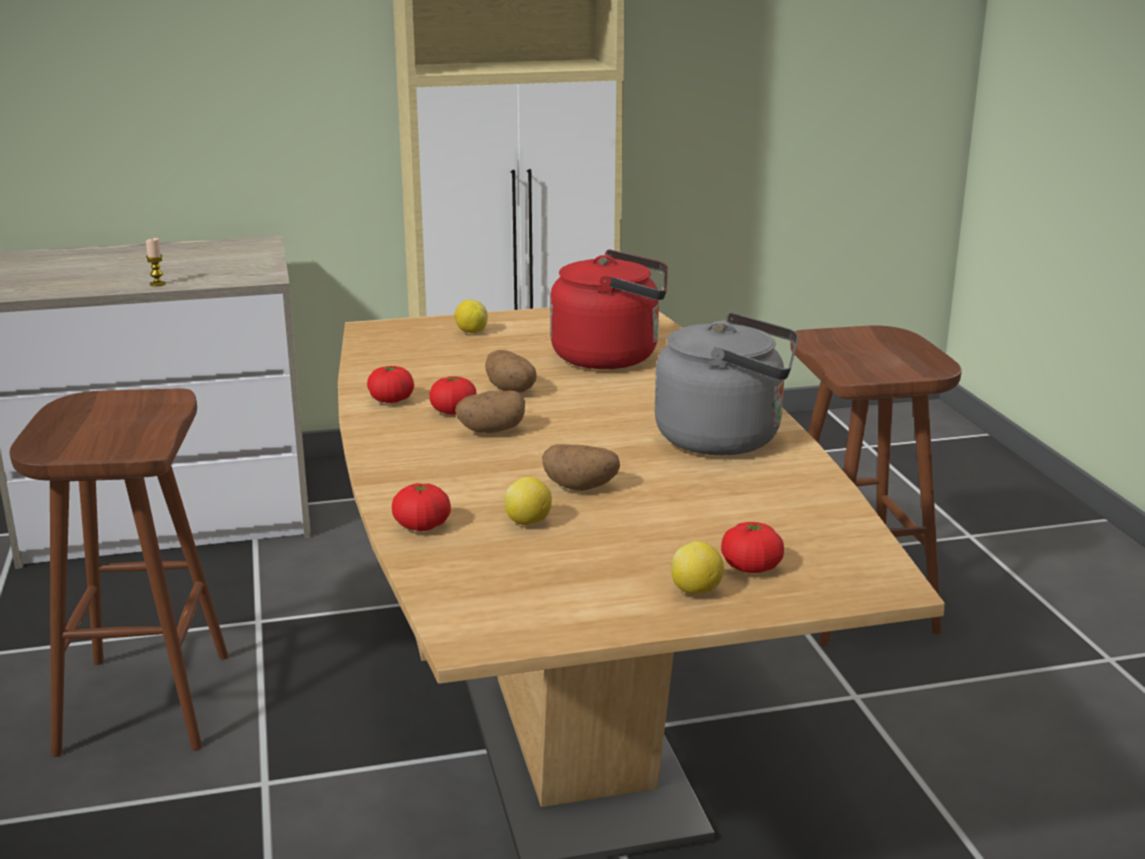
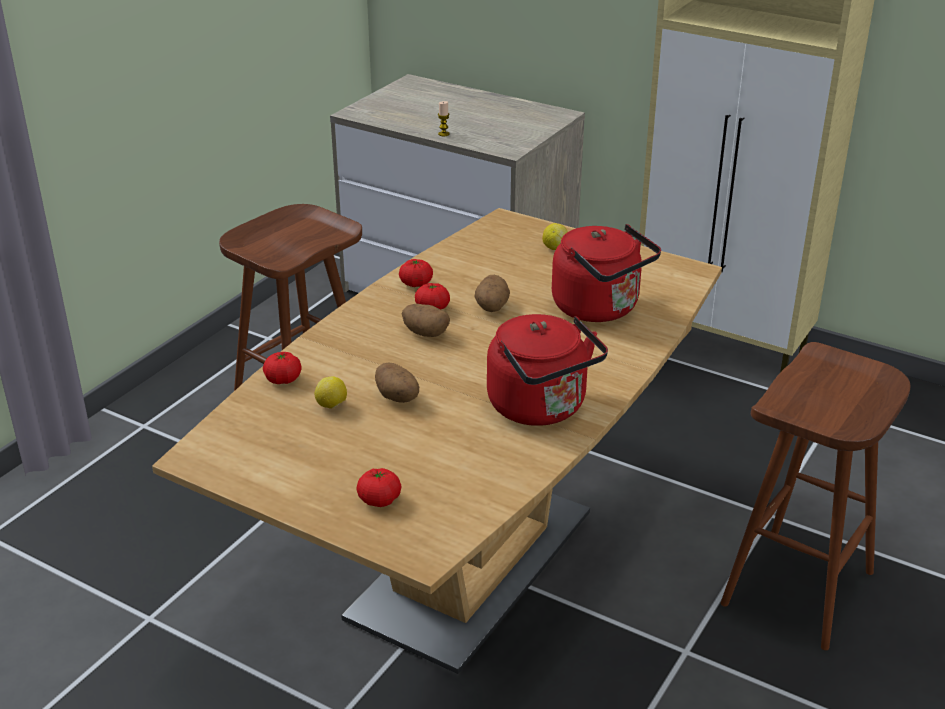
camera: 45 degrees right, 10 degrees up
grey kettle [655,312,798,456] -> red kettle [487,314,608,426]
lemon [671,541,724,594] -> none

